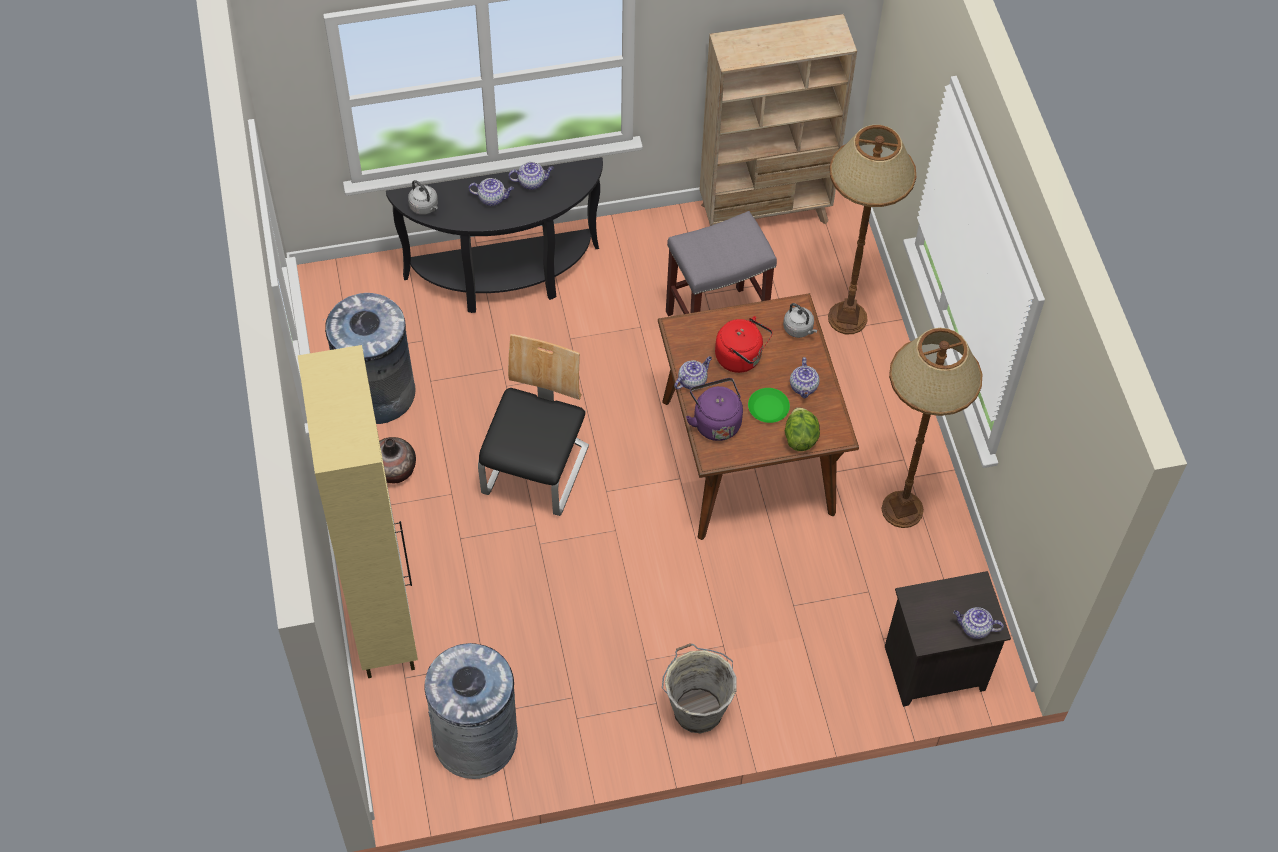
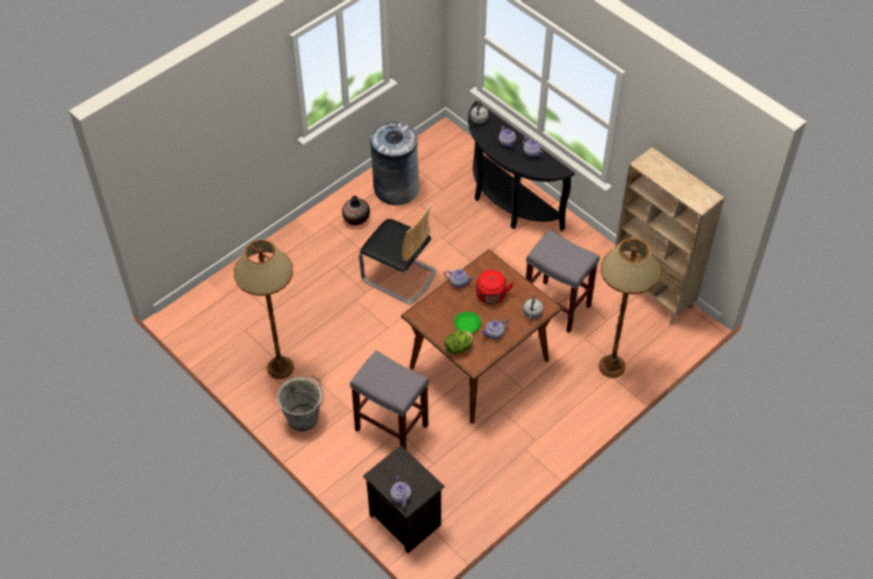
camera: 60 degrees right, 5 degrees down
beige cabinet [297,345,418,678] -> none
grey trash can [424,643,518,779] -> none
chair [478,334,589,516] -> chair turned 45 degrees clockwise [359,203,436,305]
purple kettle [686,378,743,441] -> none
brown floor lamp [881,328,983,528] -> brown floor lamp moved to [234,240,294,379]
none -> grey stool [350,350,429,449]

